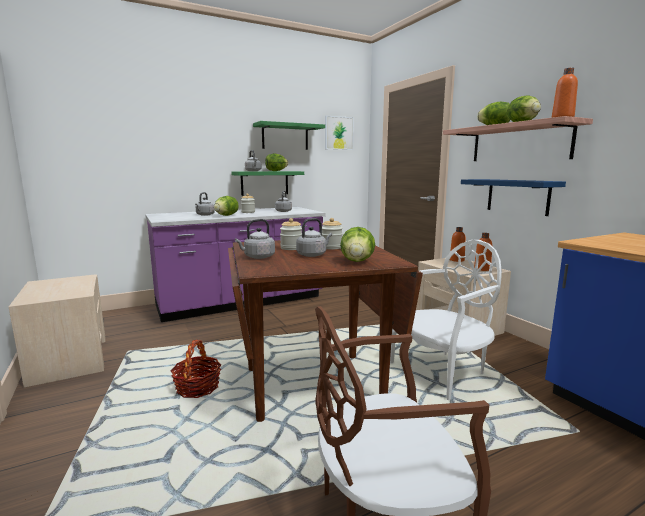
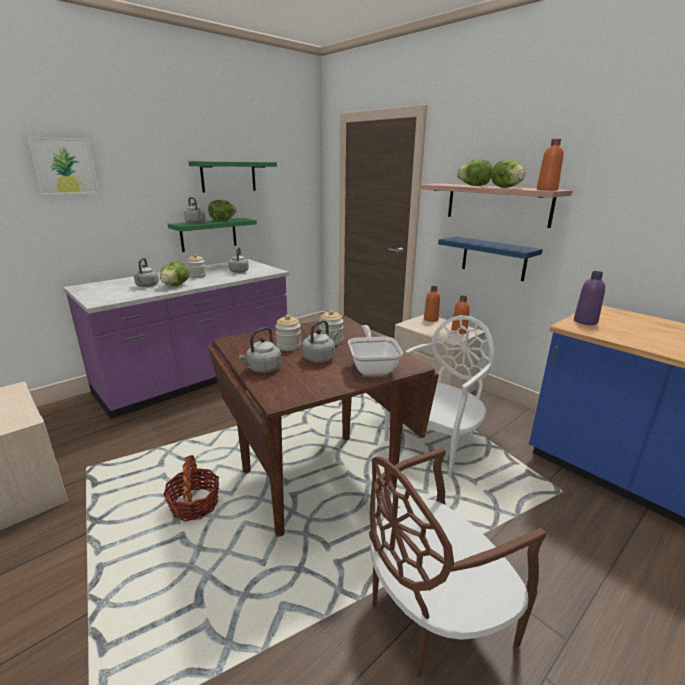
camera: 15 degrees left, 10 degrees up
picture [325,116,354,150] -> picture moved to [27,137,99,195]
lettuce [340,227,375,262] -> frying pan [348,325,403,375]
none -> purple bottle [574,271,605,325]

